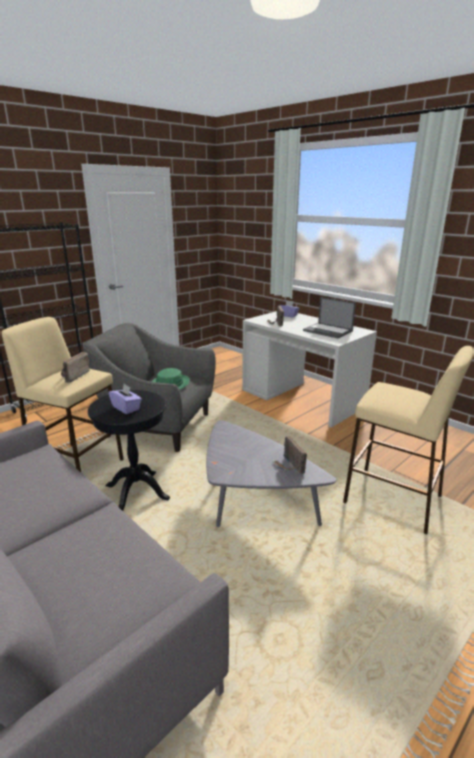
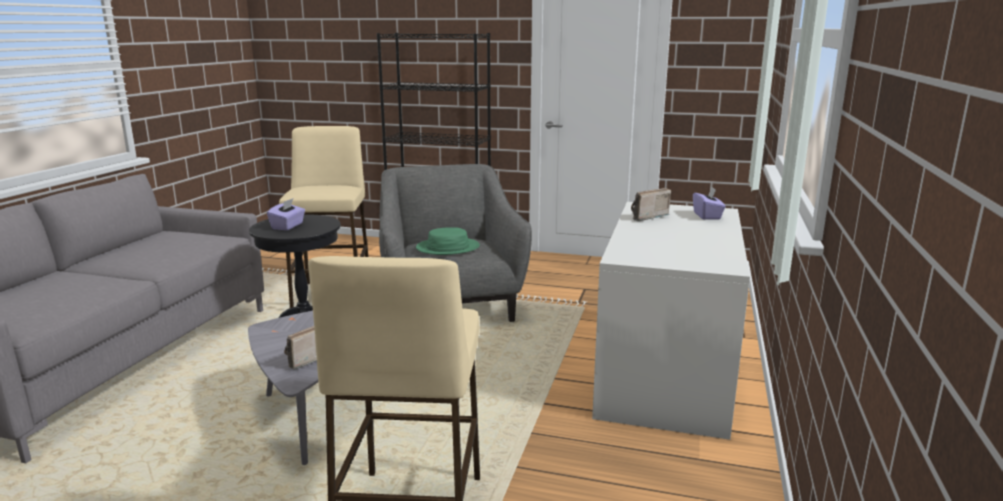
camera: 60 degrees right, 5 degrees down
radio [61,352,90,383] -> none
laptop [303,297,356,339] -> none

